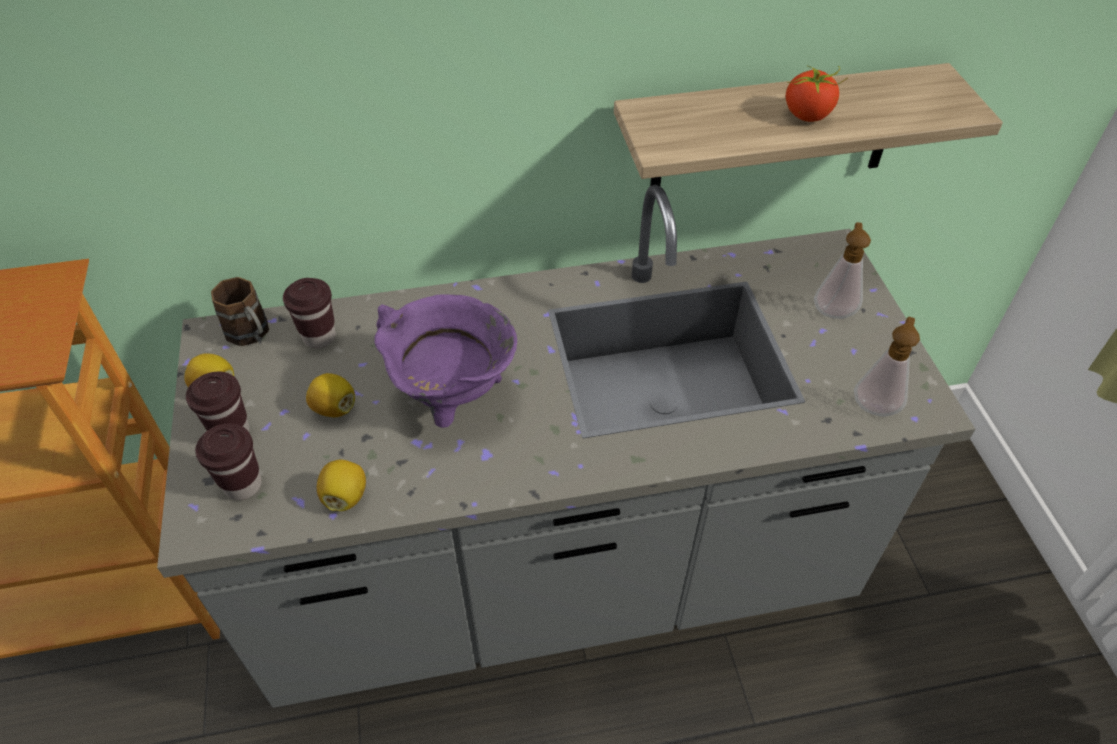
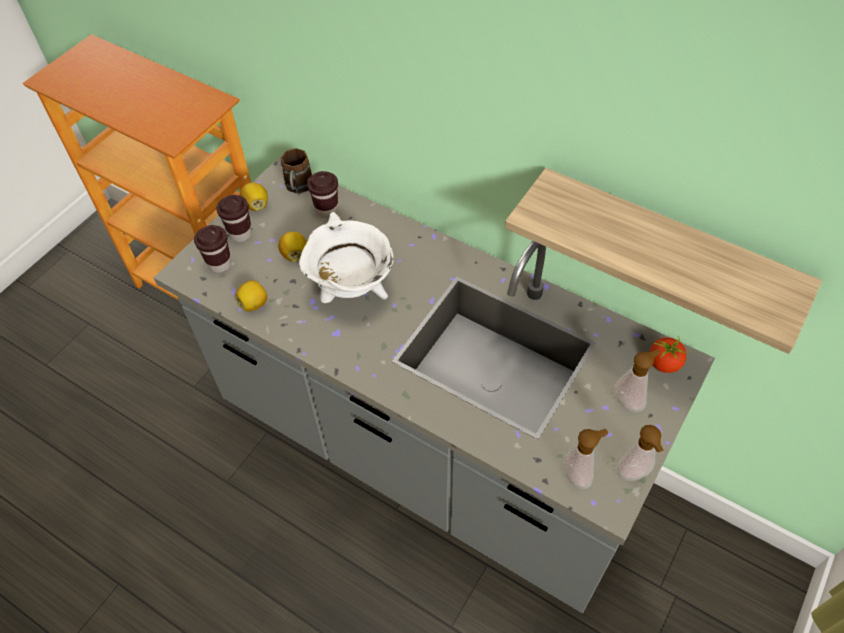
camera: 45 degrees right, 5 degrees up
purple cooking pot [374,294,517,428] -> white cooking pot [299,212,393,303]
tomato [786,65,848,122] -> tomato moved to [650,338,692,373]
none -> soap dispenser [616,425,663,481]

